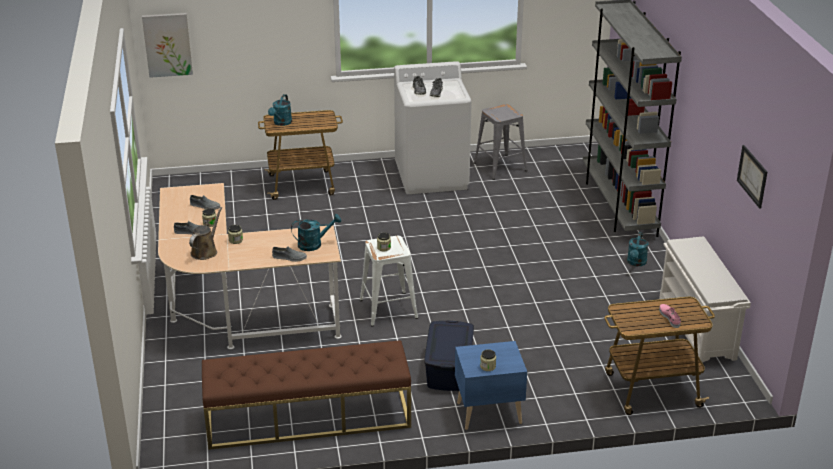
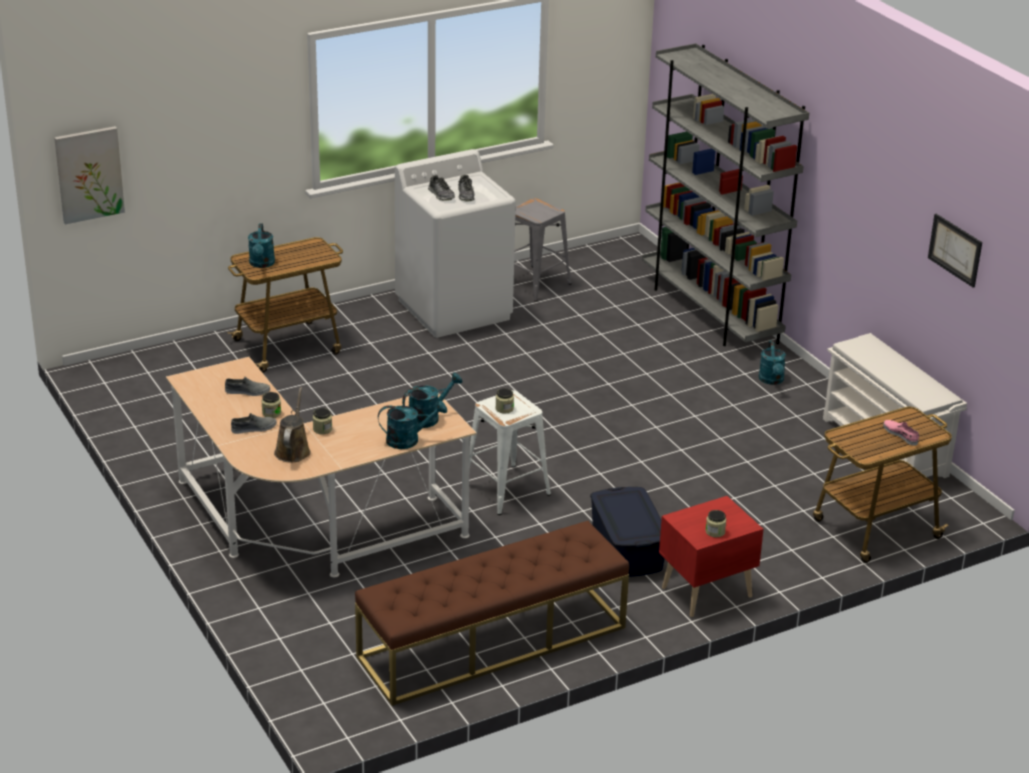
camera: 20 degrees left, 0 degrees up
grey shoe [272,246,307,262] -> turquoise watering can [378,401,447,449]
blue nightstand [455,341,527,430] -> red nightstand [659,496,764,617]

